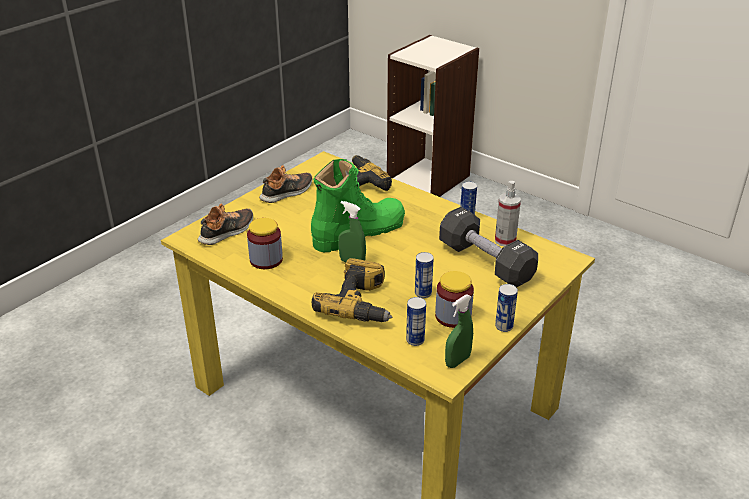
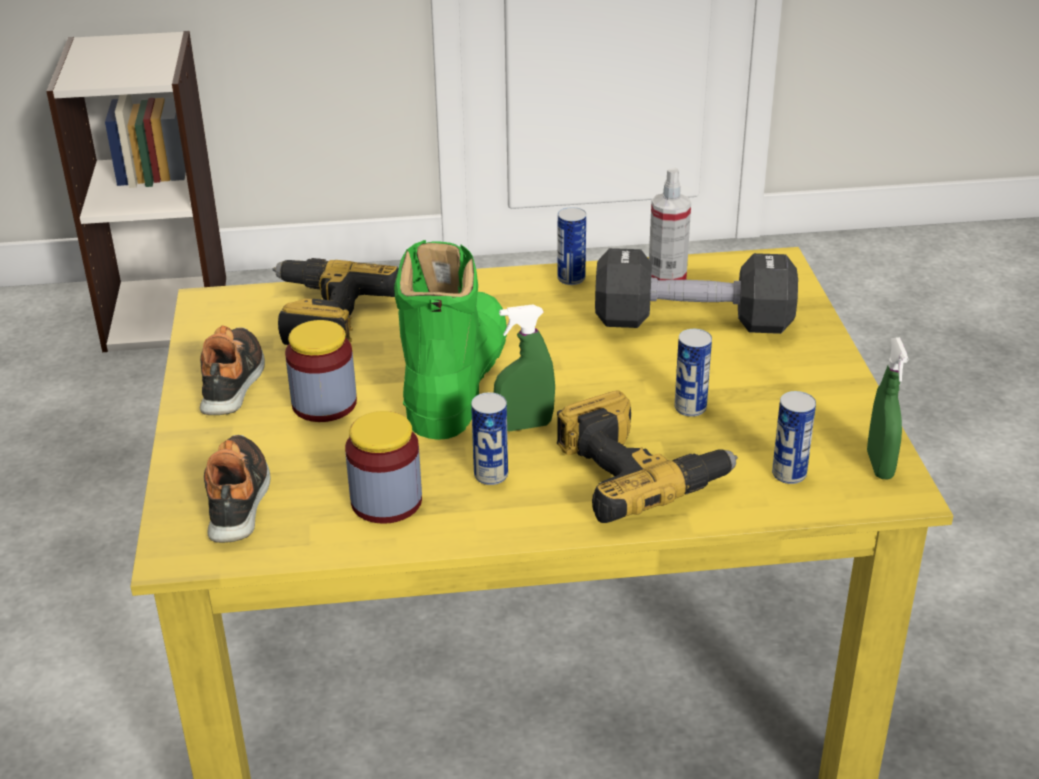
camera: 45 degrees left, 0 degrees up
jar [435,271,474,328] -> jar moved to [285,320,357,422]
can [495,284,518,332] -> can moved to [471,392,508,485]

